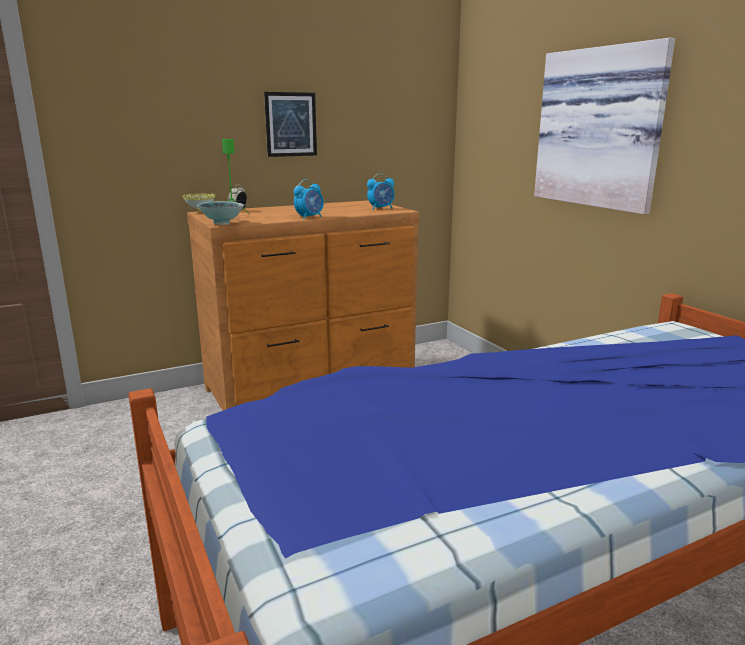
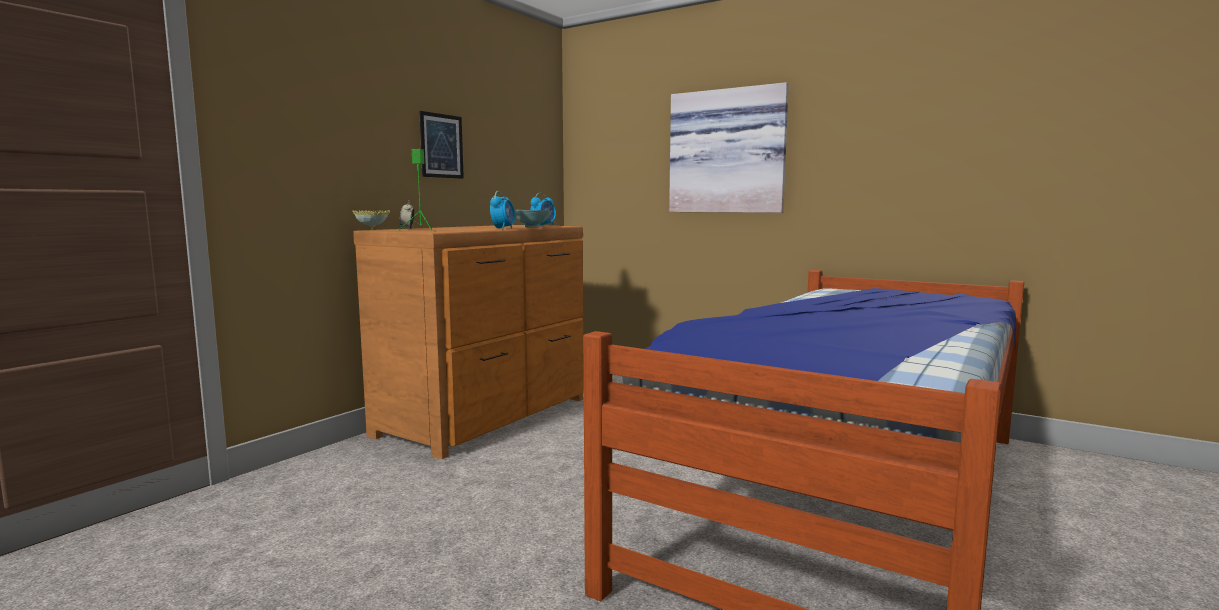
camera: 30 degrees left, 10 degrees down
bowl [197,201,244,225] -> bowl moved to [514,210,552,228]

